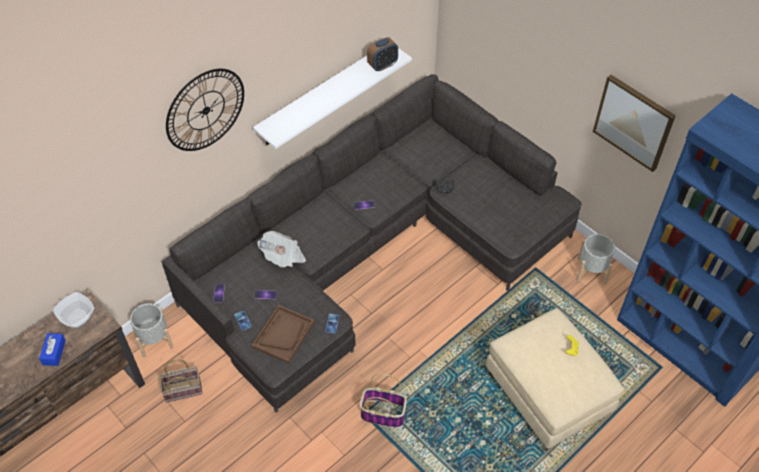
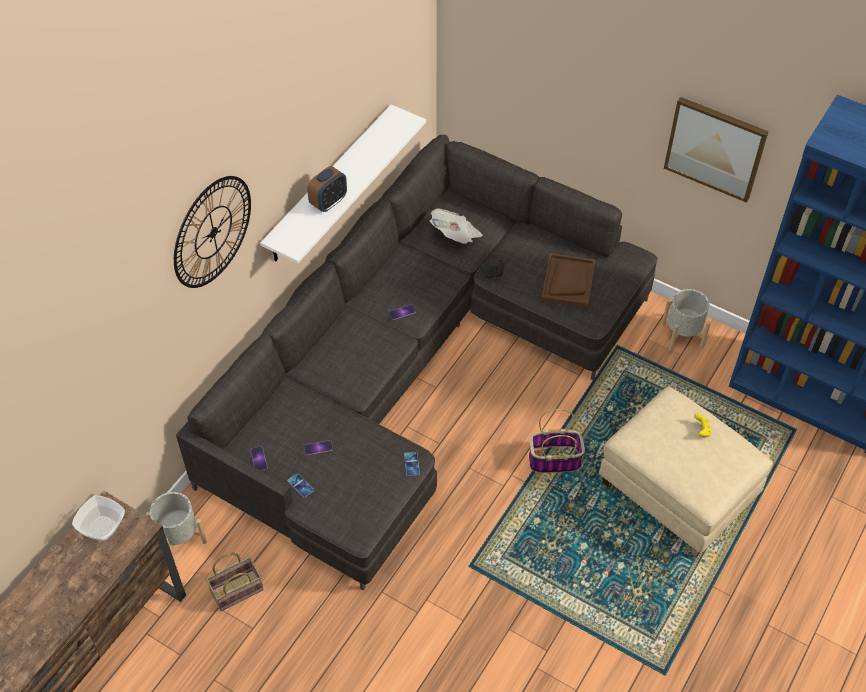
camera: 15 degrees left, 0 degrees up
blue tissue box [39,333,66,366] -> none
brown tray [252,305,315,364] -> brown tray moved to [541,253,595,308]
newspaper [257,231,306,268] -> newspaper moved to [430,208,482,244]
basket [359,374,407,427] -> basket moved to [529,409,585,473]
alarm clock [367,37,398,71] -> alarm clock moved to [307,166,347,212]

